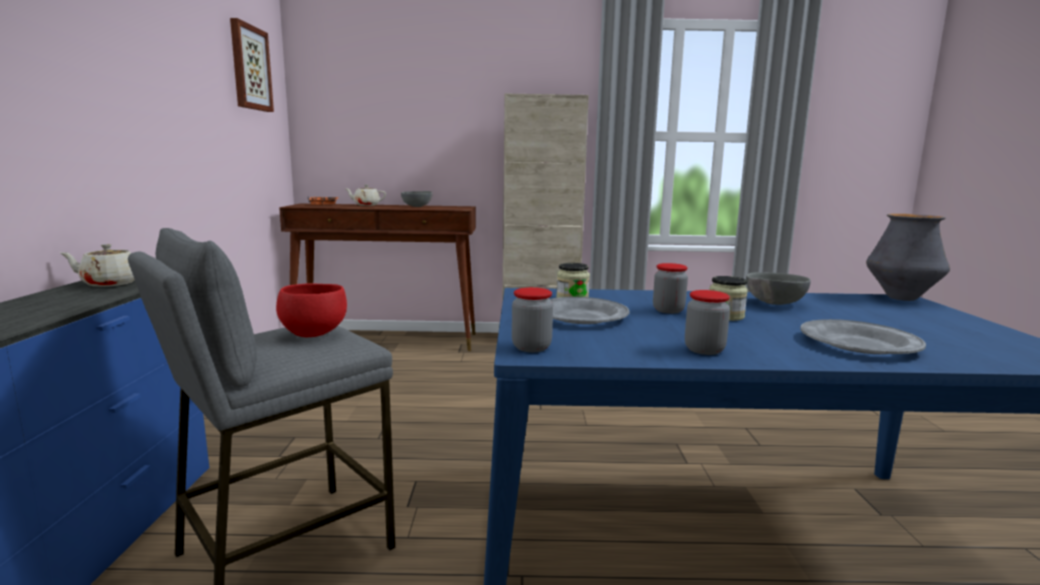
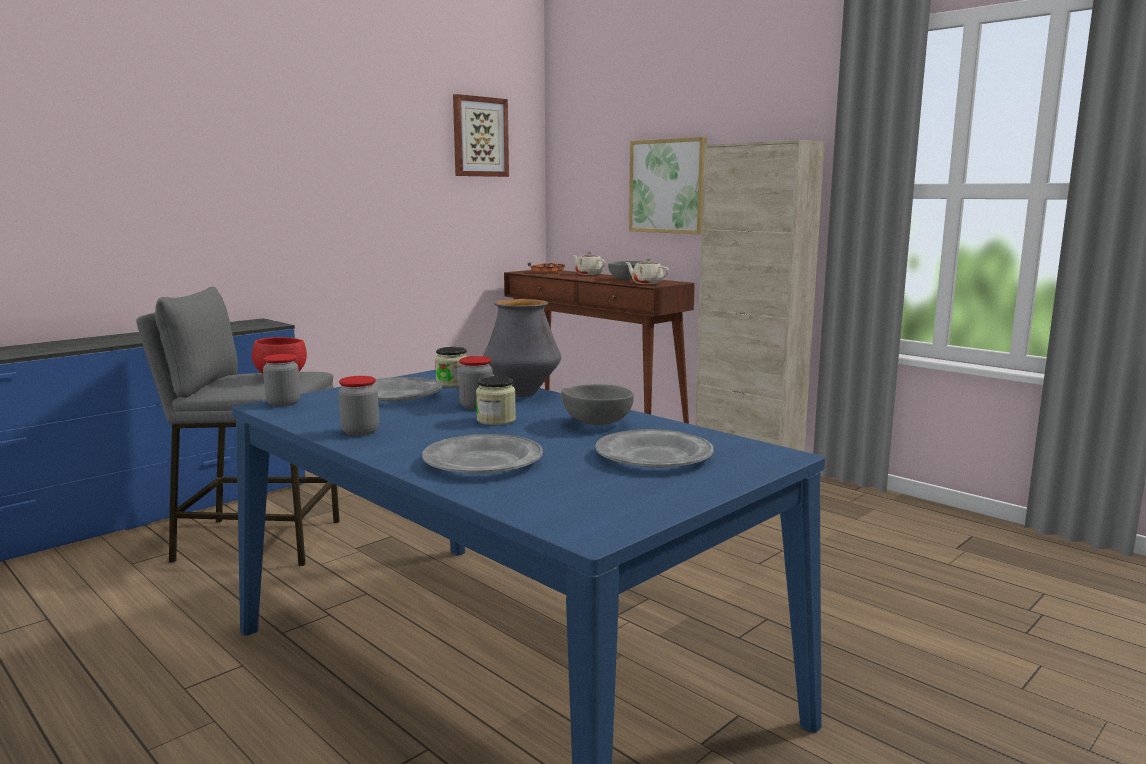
camera: 45 degrees right, 0 degrees up
beige teapot [60,244,135,287] -> beige teapot moved to [625,258,669,284]
vase [866,214,950,301] -> vase moved to [483,299,561,397]
none -> grey plate [595,429,713,468]
none -> picture [629,137,707,234]

